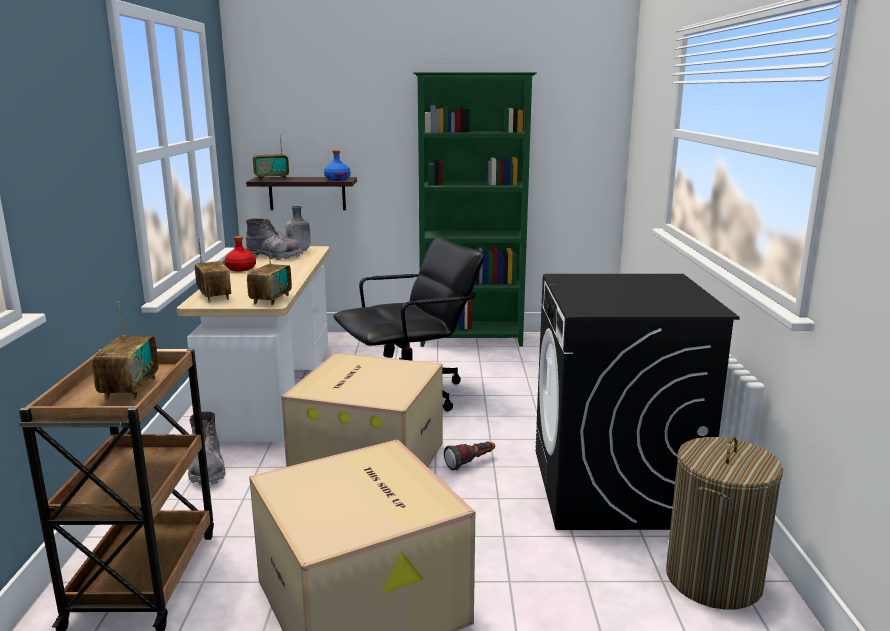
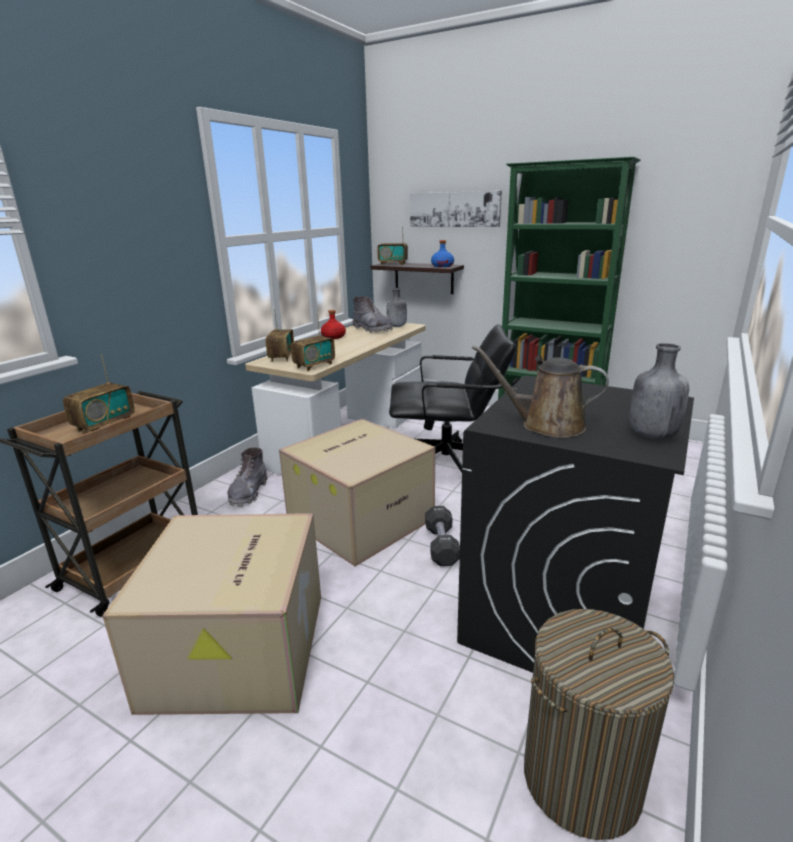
camera: 30 degrees right, 5 degrees up
flashlight [444,441,495,471] -> black dumbbell [425,506,460,566]
none -> picture [410,191,502,227]
none -> brown watering can [472,345,609,438]
none -> grey bottle [630,343,689,439]

